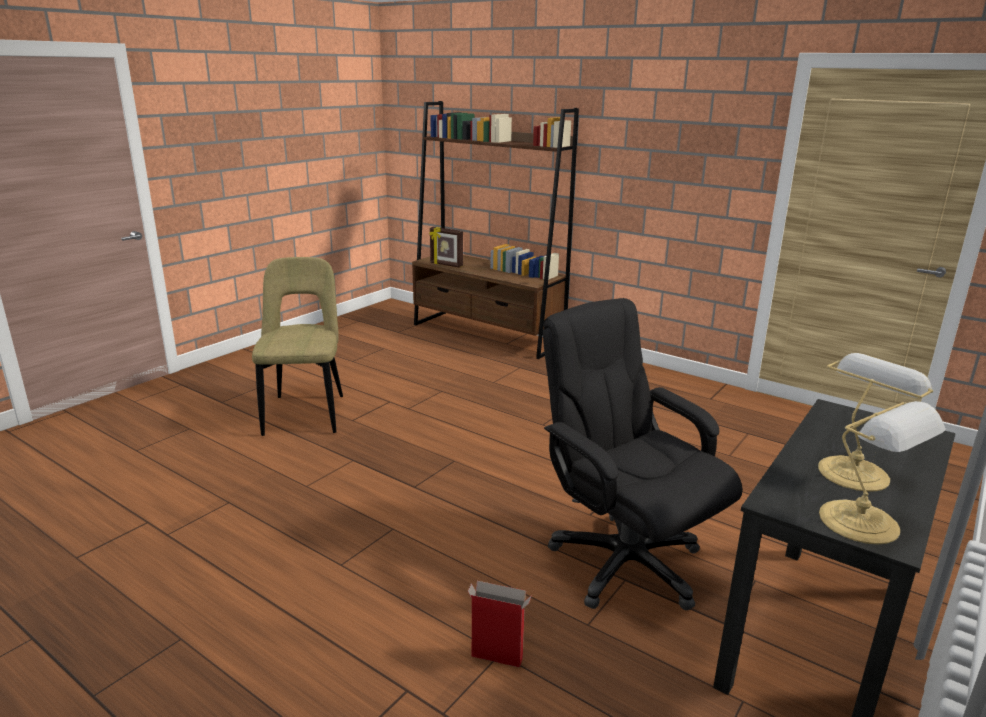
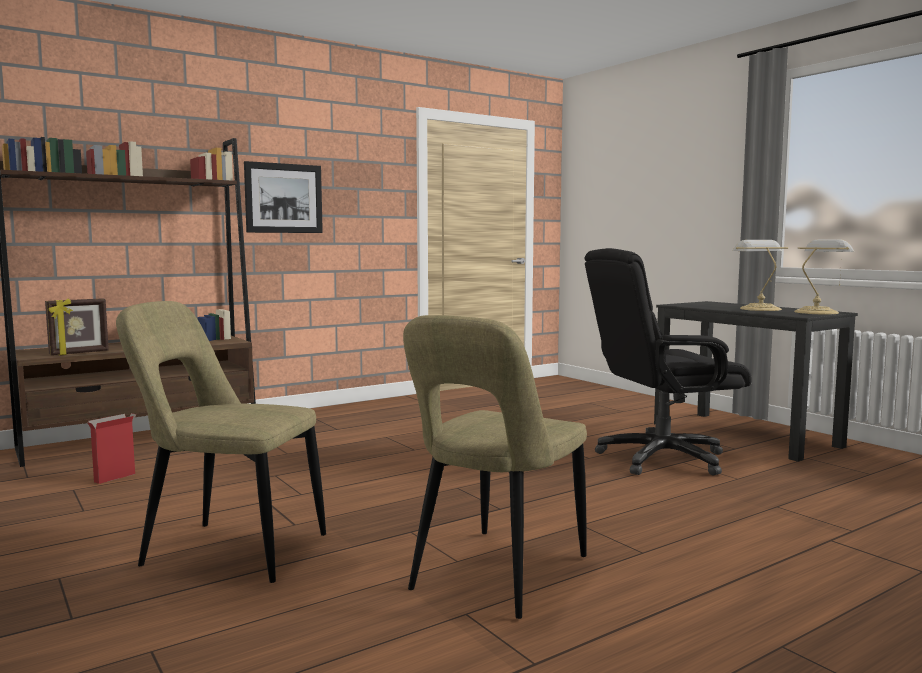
camera: 70 degrees left, 15 degrees down
cardboard box [468,581,532,668] -> cardboard box moved to [87,413,136,484]
none -> picture [244,161,323,233]
none -> beige chair [403,315,587,619]

